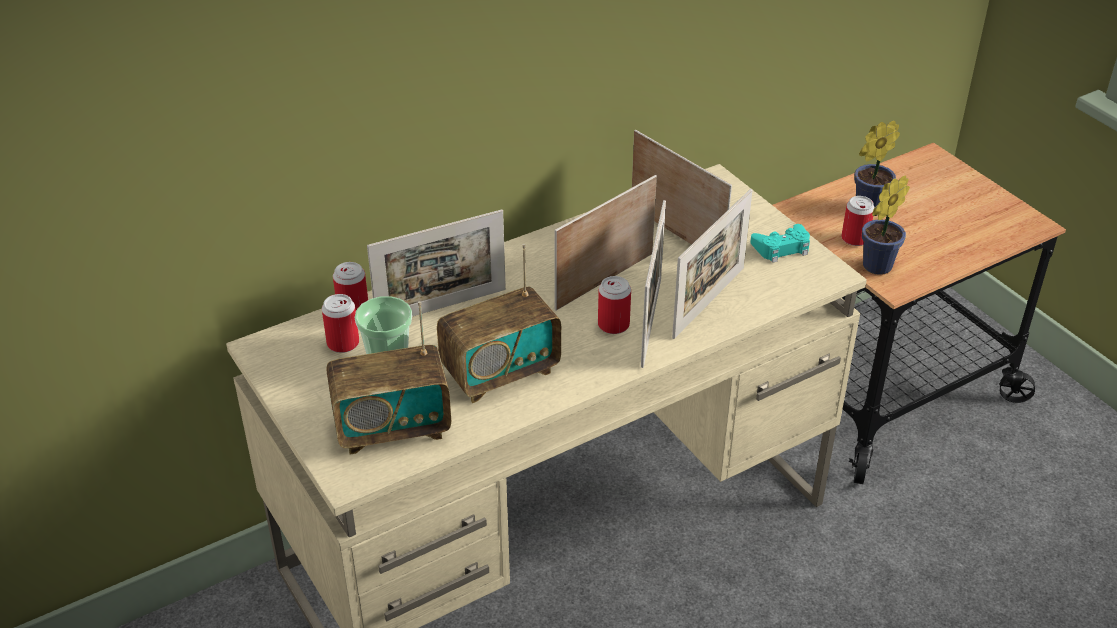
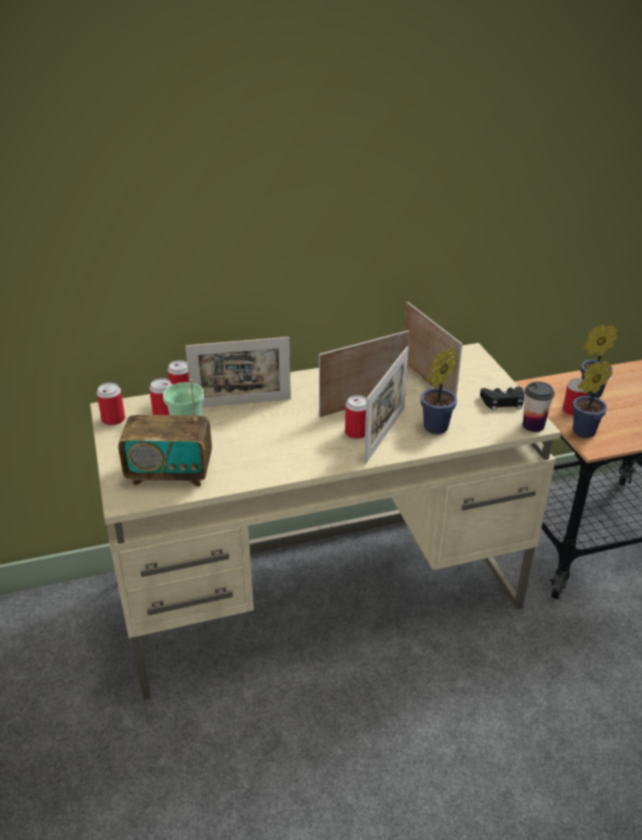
camera: 15 degrees right, 5 degrees down
radio [437,244,561,403] -> none
picture frame [672,189,752,339] -> potted plant [421,347,457,434]
turquoise game controller [750,224,810,263] -> black game controller [480,386,525,410]
none -> can [97,383,125,425]
none -> cup [523,382,555,432]

